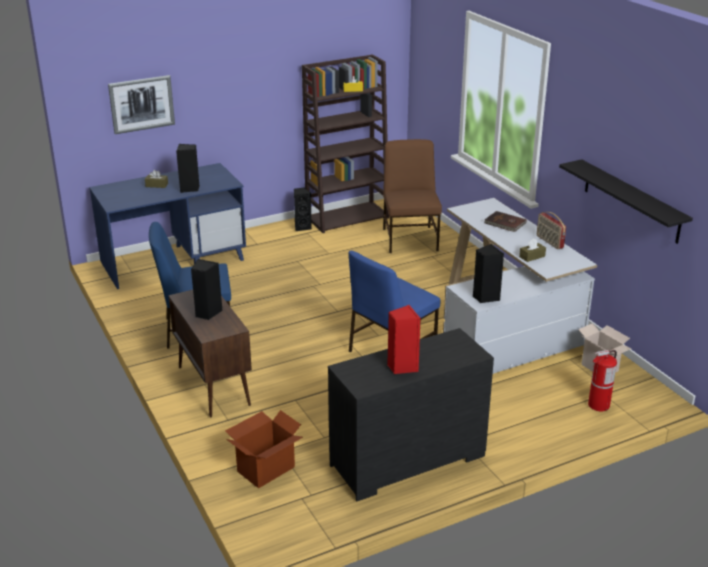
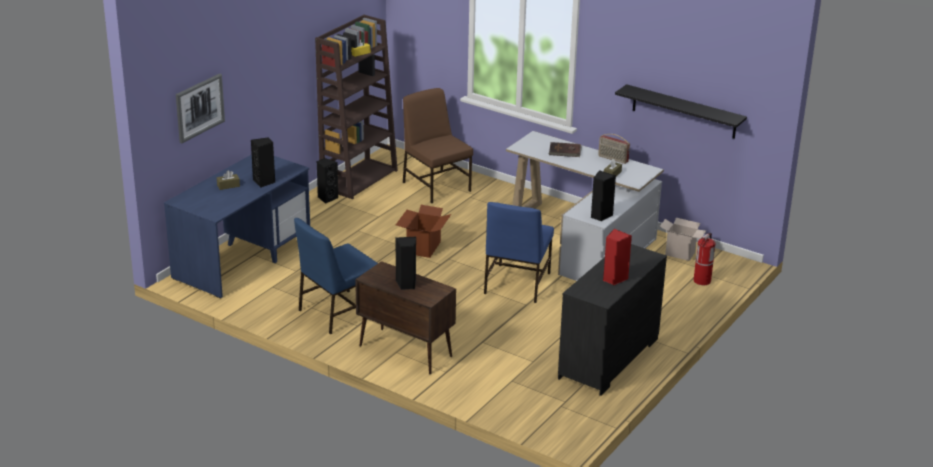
camera: 30 degrees left, 0 degrees up
cardboard box [225,410,303,489] -> cardboard box moved to [396,205,451,258]

